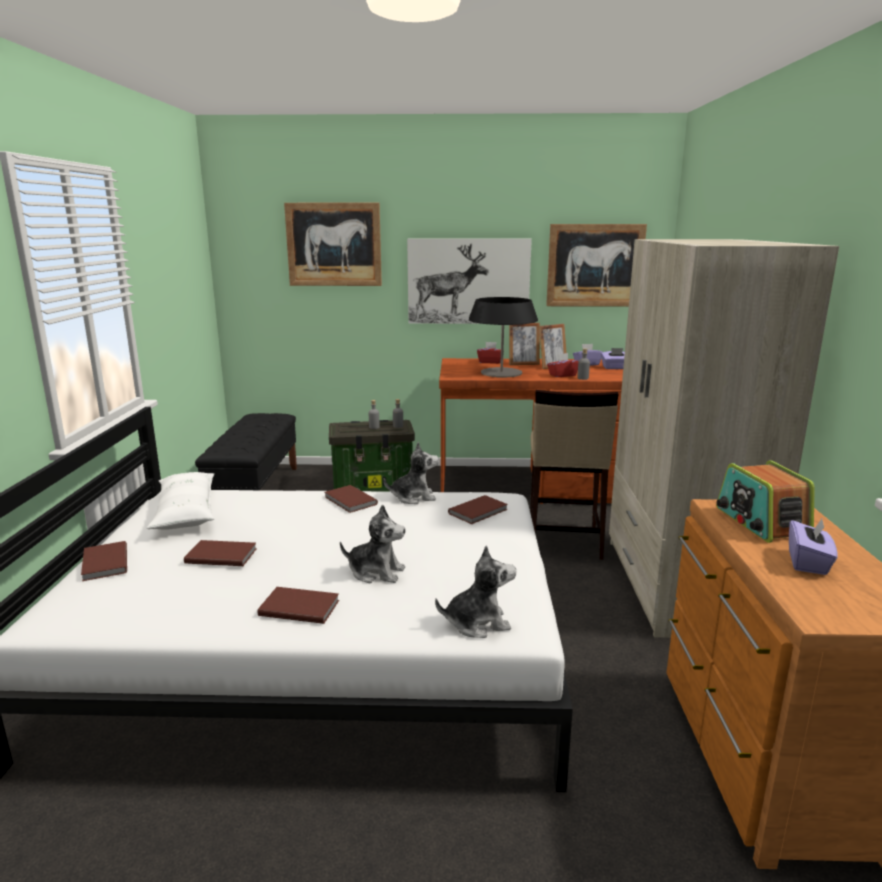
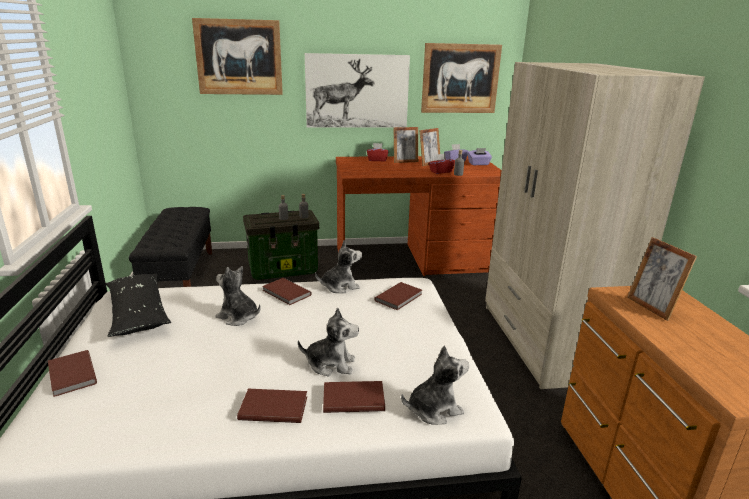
camera: 10 degrees left, 5 degrees up
white pillow [147,472,214,530] -> black pillow [105,274,171,337]
brown book [184,540,257,566] -> brown book moved to [323,381,385,413]
table lamp [469,297,538,377] -> none
beige stool [530,390,619,560] -> none
radio [716,460,815,543] -> picture frame [627,237,697,321]
purple tissue box [789,517,837,575] -> none
none -> plush toy [215,266,261,326]

